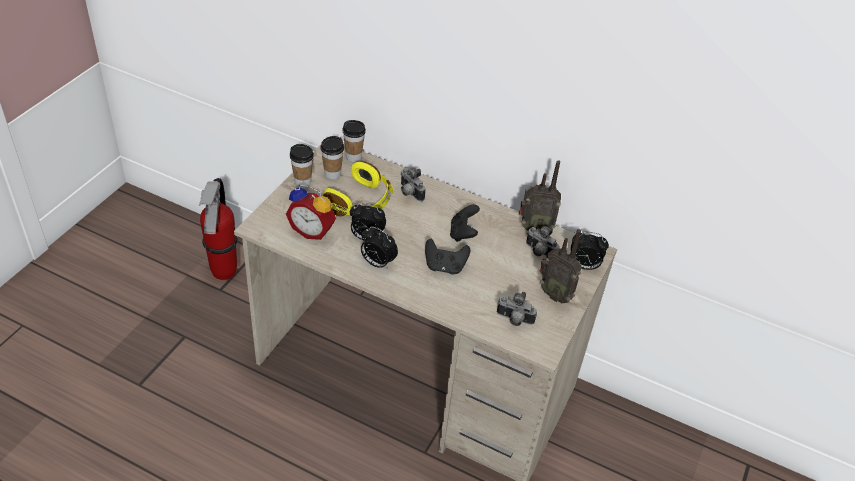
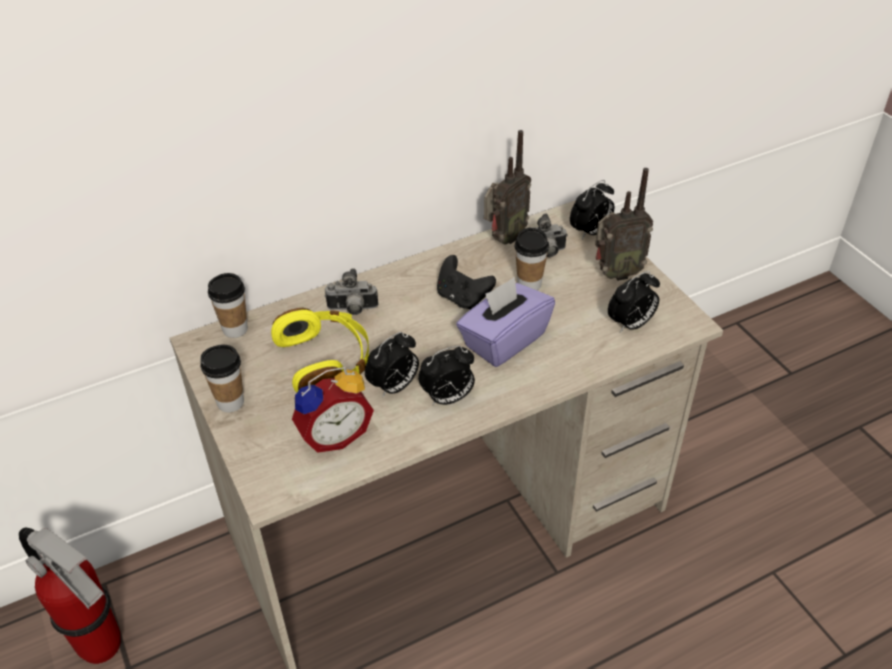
camera: 50 degrees left, 0 degrees up
cup [321,136,344,180] -> cup moved to [514,228,549,290]
black game controller [425,239,470,274] -> purple tissue box [456,277,555,367]
camera [497,292,537,326] -> alarm clock [608,271,660,333]

